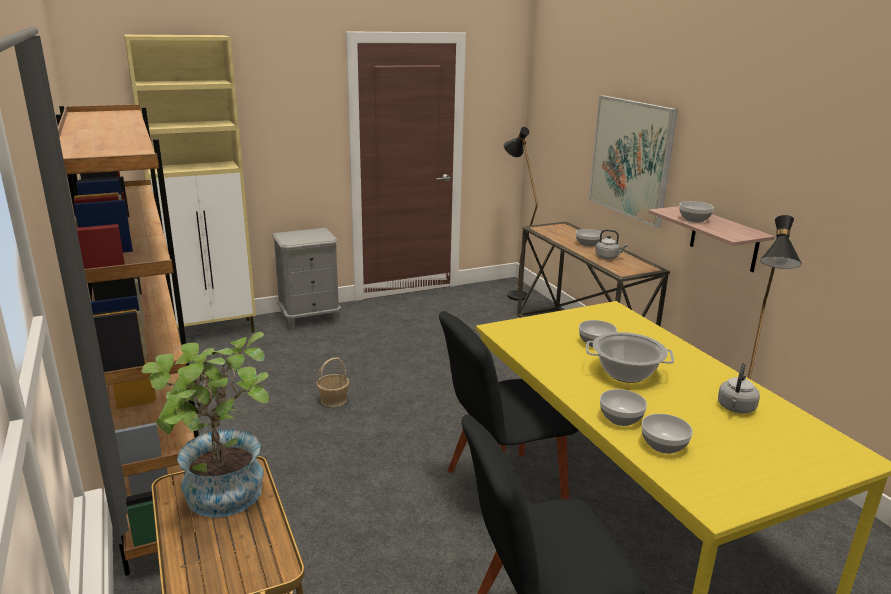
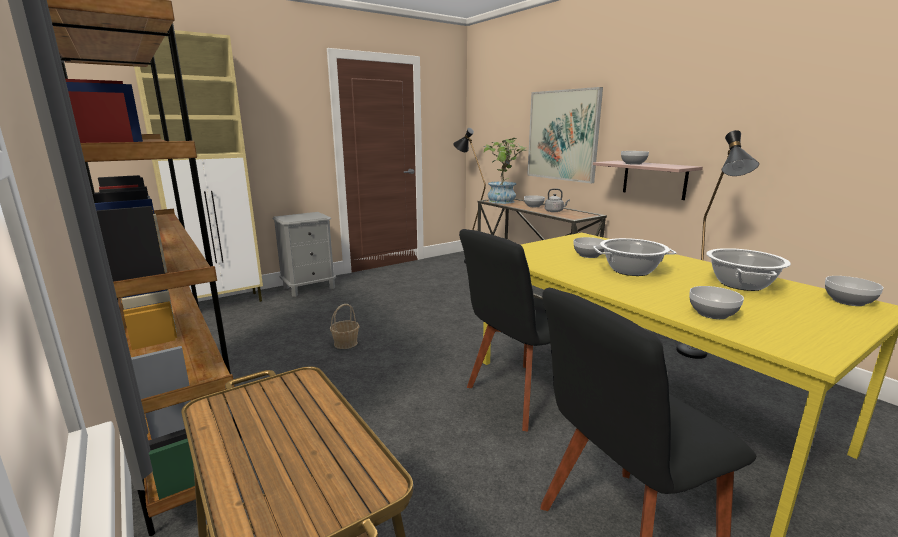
camera: 10 degrees left, 5 degrees down
potted plant [142,332,269,518] -> potted plant moved to [483,138,530,204]
bowl [600,389,647,426] -> bowl moved to [825,276,884,306]
grey kettle [718,363,760,414] -> cooking pot [706,248,791,291]

